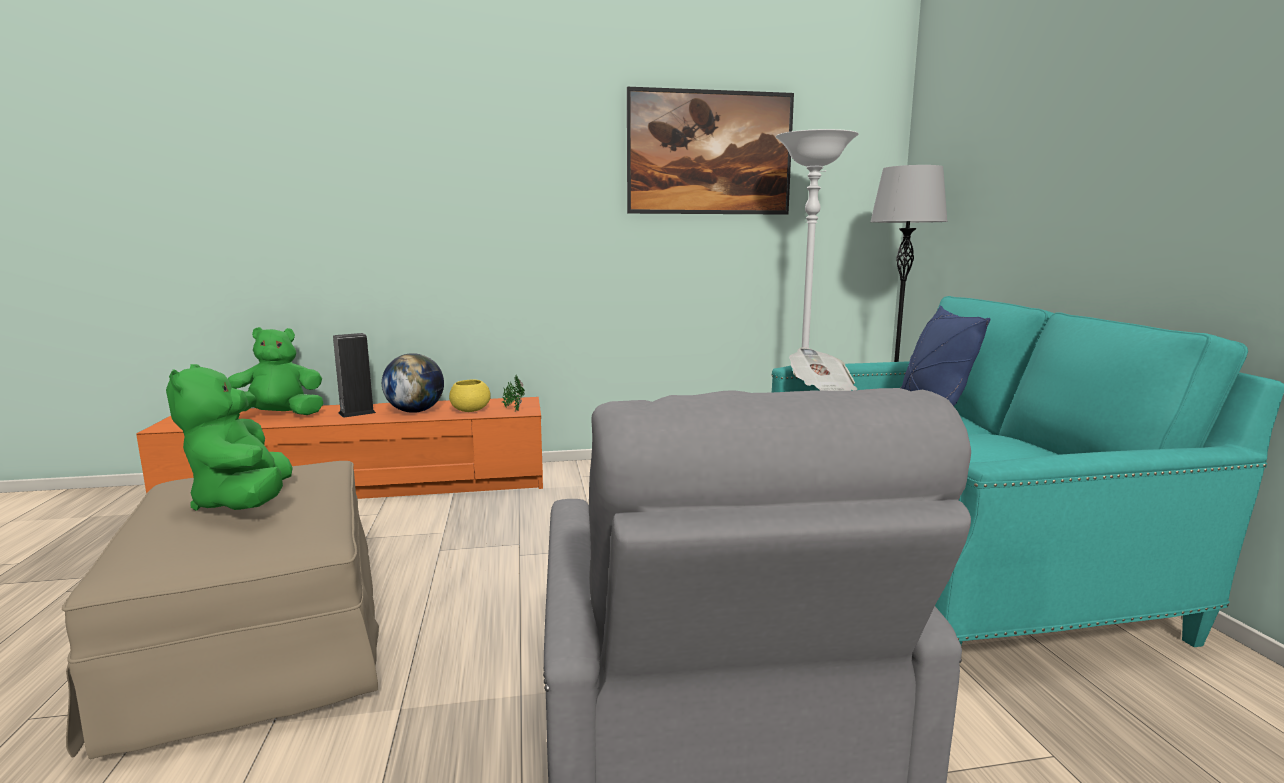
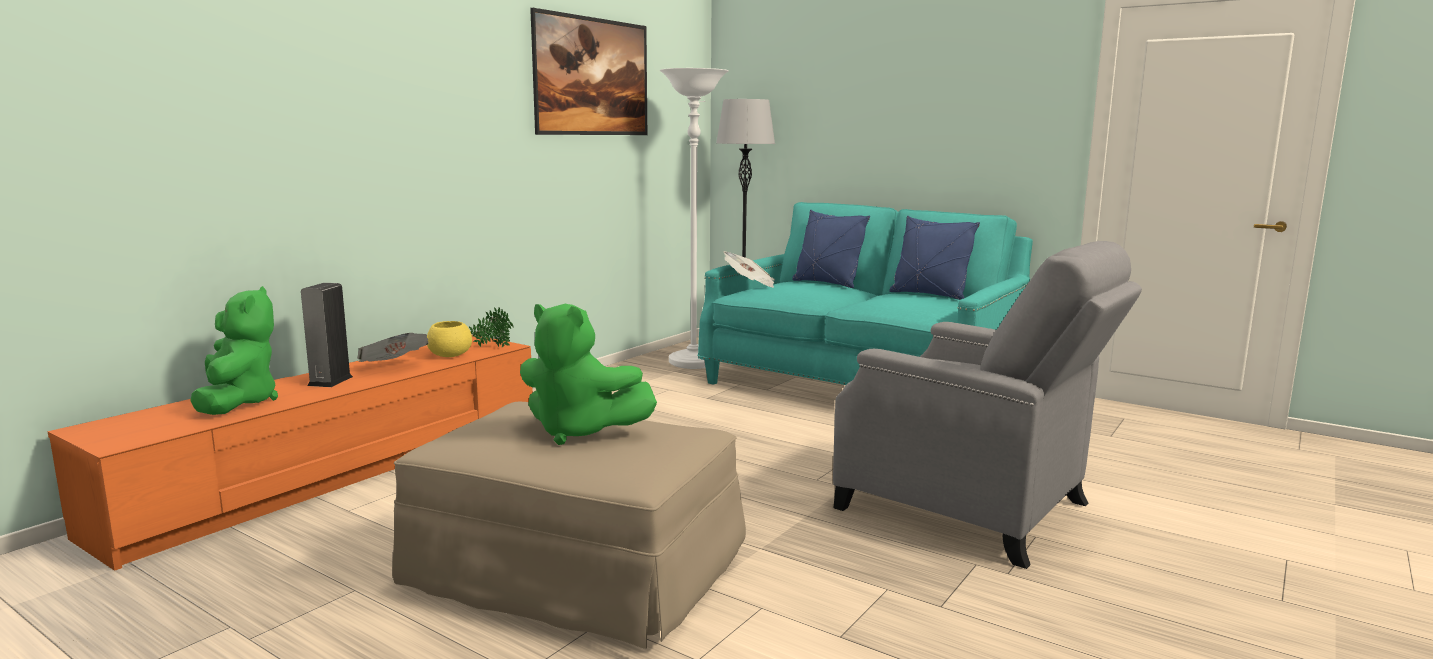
camera: 45 degrees left, 0 degrees up
green plush toy [228,327,324,415] -> green plush toy turned 135 degrees clockwise [190,286,278,415]
globe [382,353,444,413] -> newspaper [357,333,428,362]
none -> blue pillow [889,216,980,300]

